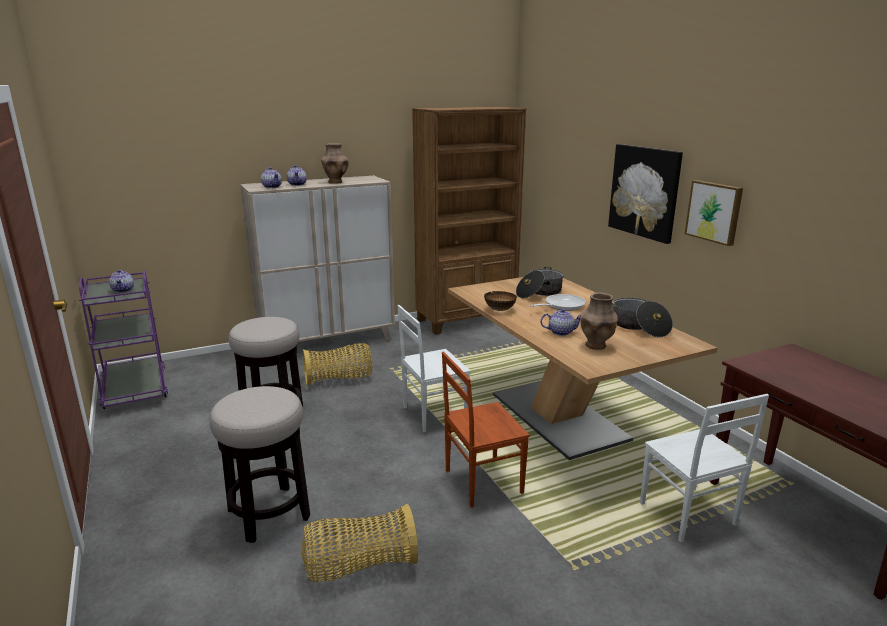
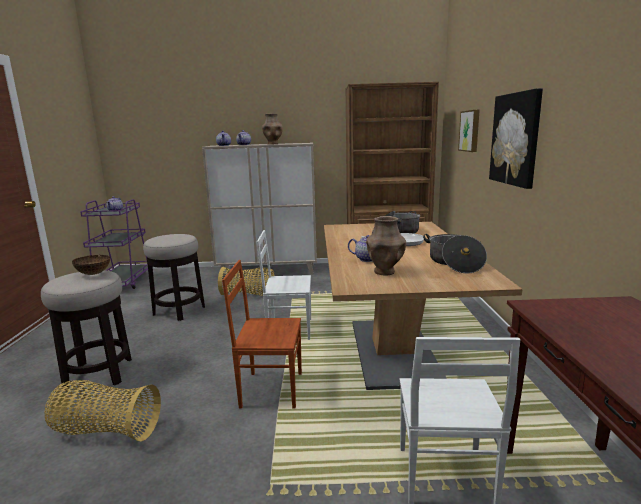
camera: 25 degrees right, 5 degrees down
bowl [484,291,517,311] -> bowl moved to [72,255,110,275]
picture [685,180,743,246] -> picture moved to [458,110,480,152]

